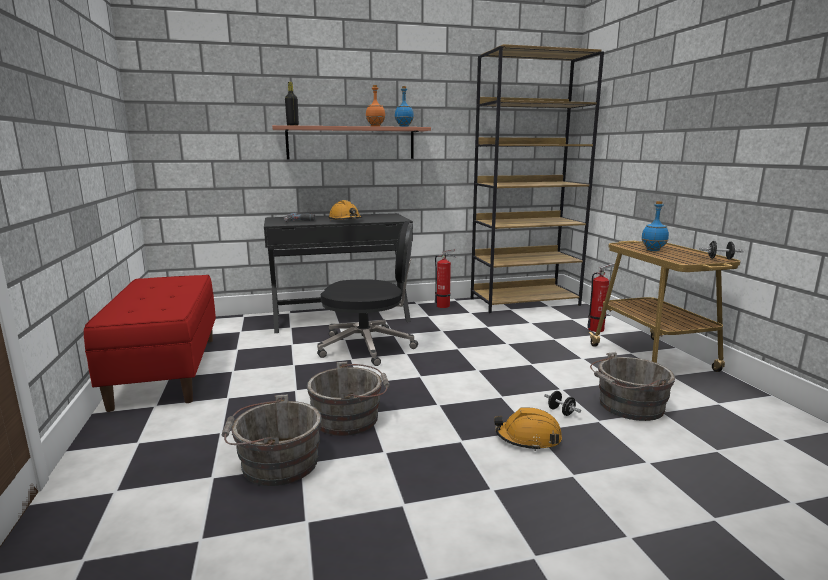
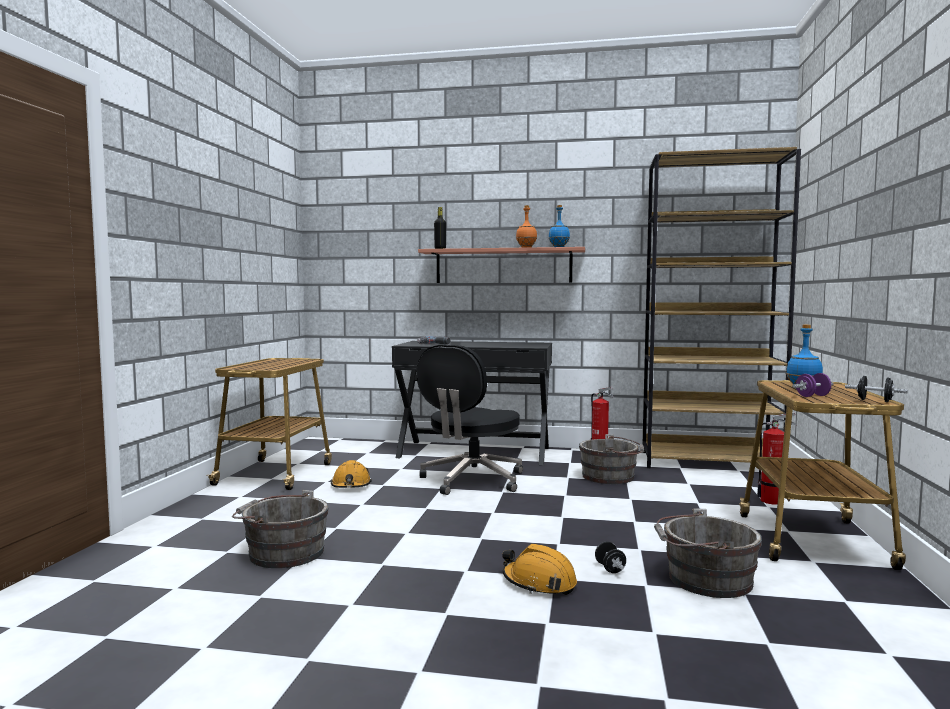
camera: 25 degrees right, 10 degrees down
red bench [84,275,216,412] -> cart [207,358,332,490]
grey bucket [307,362,390,436] -> grey bucket moved to [579,434,644,484]
black office chair [317,221,418,366] -> black office chair turned 90 degrees clockwise [417,344,523,495]
orange hard hat [329,200,362,220] -> orange hard hat moved to [331,460,372,488]
none -> purple dumbbell [792,373,833,397]

